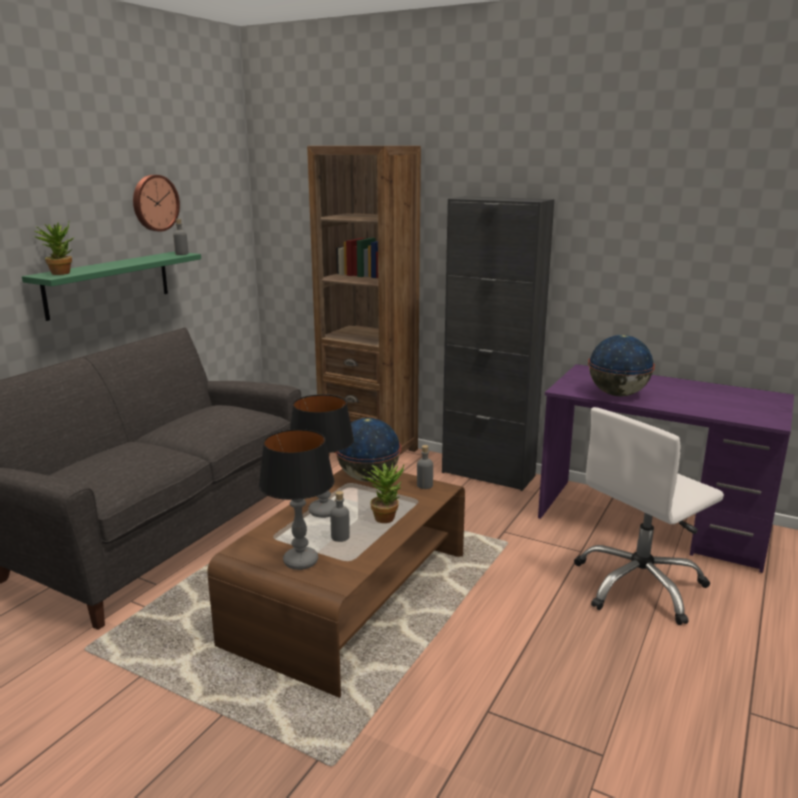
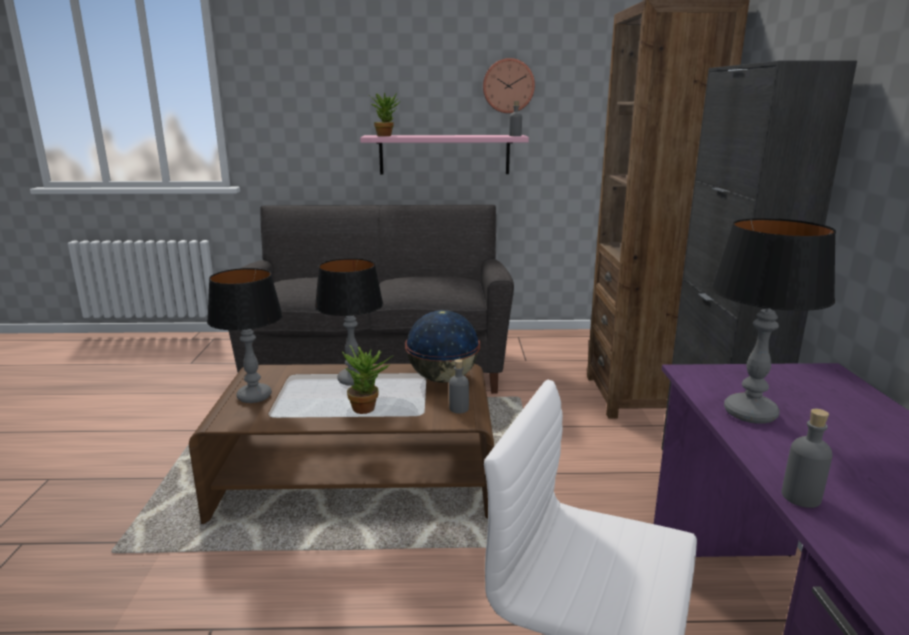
camera: 60 degrees right, 0 degrees up
green shelf [22,252,201,321] -> pink shelf [360,135,529,175]
grey bottle [330,491,350,542] -> grey bottle moved to [782,409,833,508]
globe [588,335,655,396] -> table lamp [712,218,836,424]

